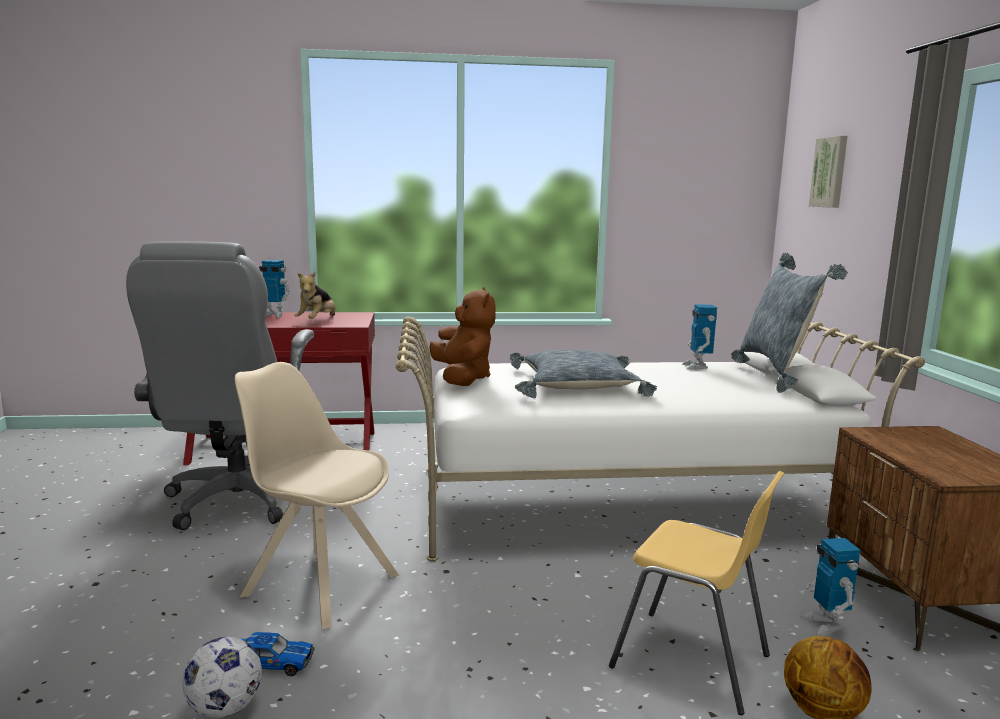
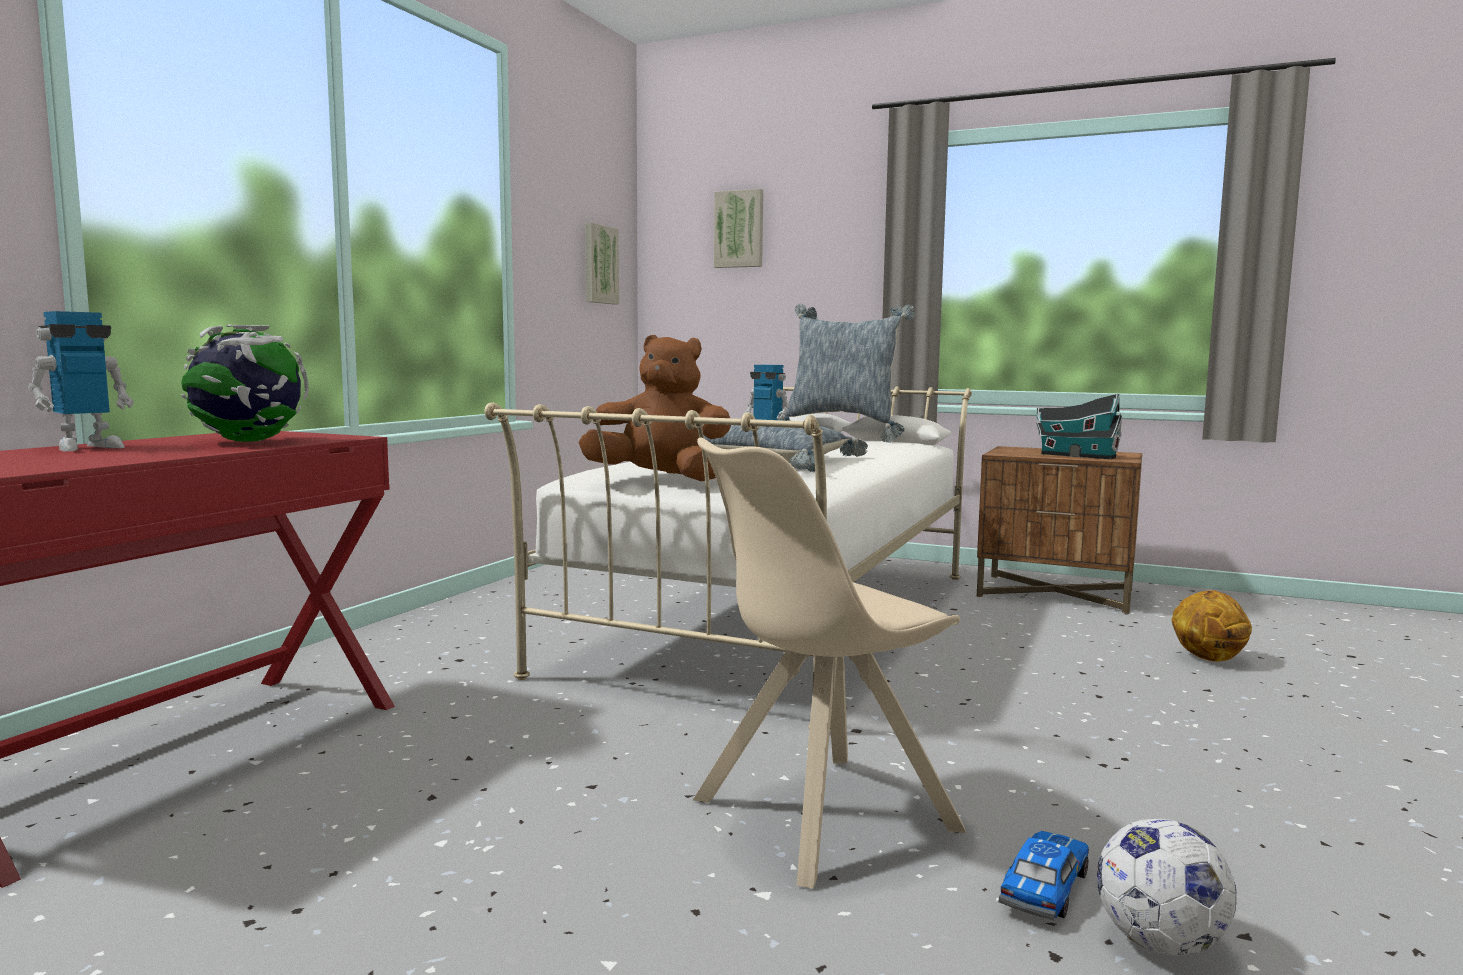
camera: 60 degrees left, 5 degrees down
grey office chair [126,241,314,530] -> none
plush toy [294,271,335,319] -> globe [181,324,309,442]
yellow chair [609,471,785,715] -> none
toy robot [800,538,860,636] -> none
none -> picture [585,223,619,304]
none -> toy house [1036,393,1122,459]

